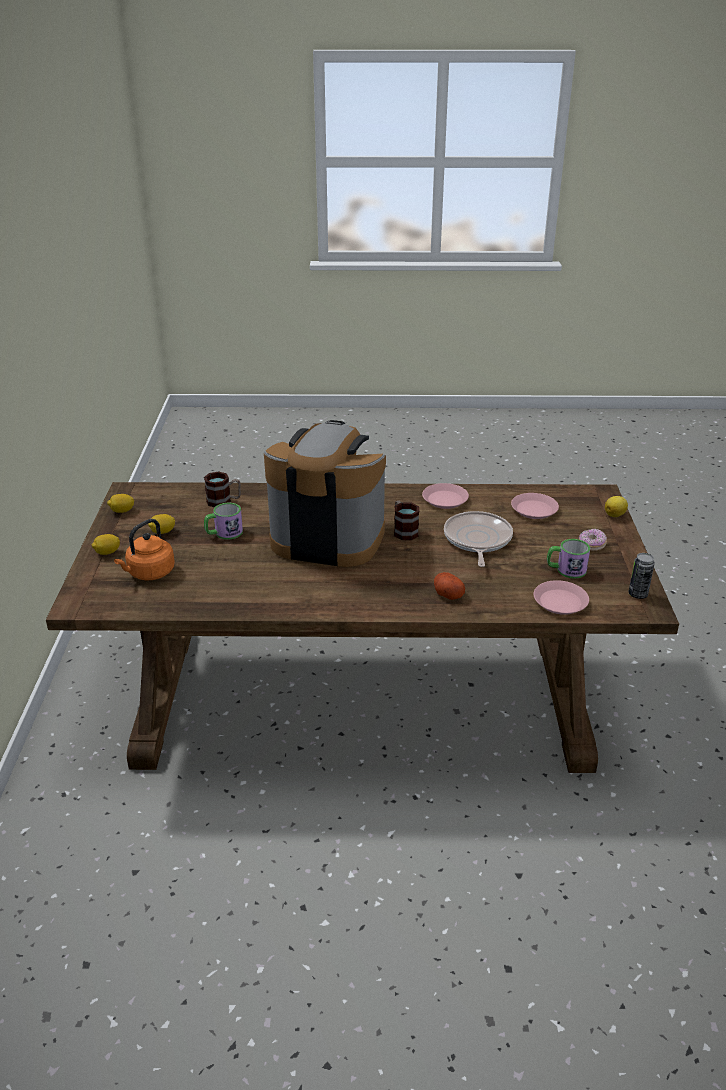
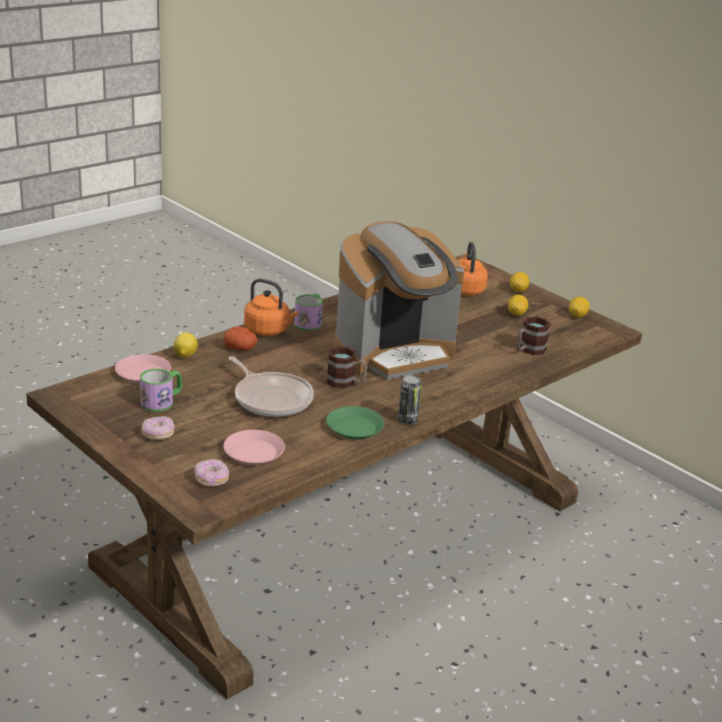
camera: 135 degrees right, 5 degrees down
mug [204,503,243,540] -> mug moved to [294,293,323,331]
pink plate [422,483,469,509] -> green plate [326,406,384,439]
lemon [605,496,628,517] -> lemon moved to [174,332,198,358]
can [629,553,655,599] -> can moved to [398,375,422,424]
none -> donut [194,459,229,487]
none -> orange kettle [244,278,298,336]

